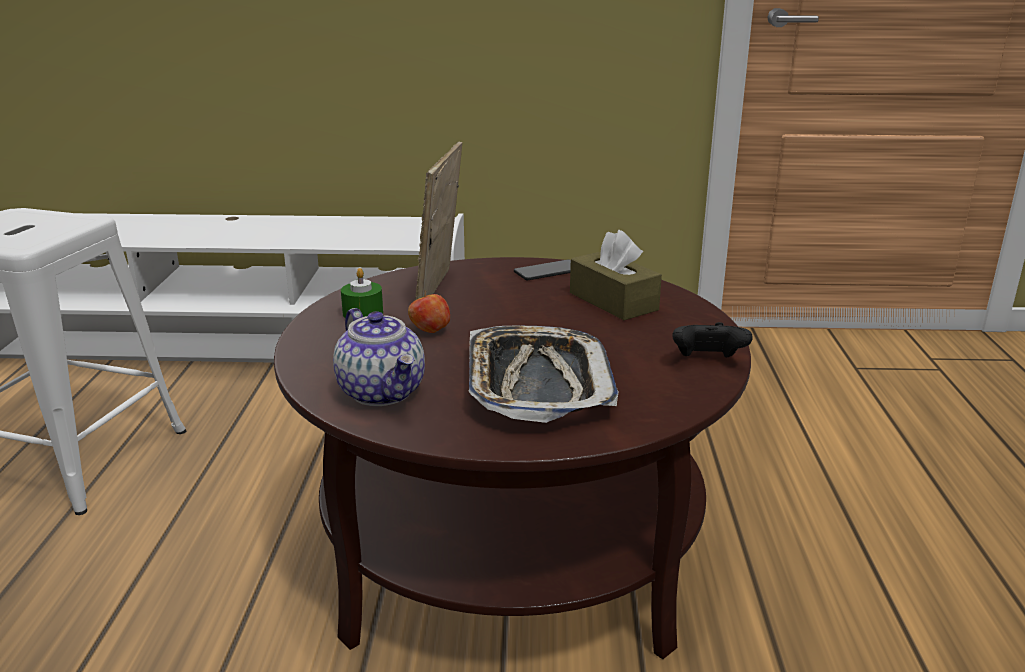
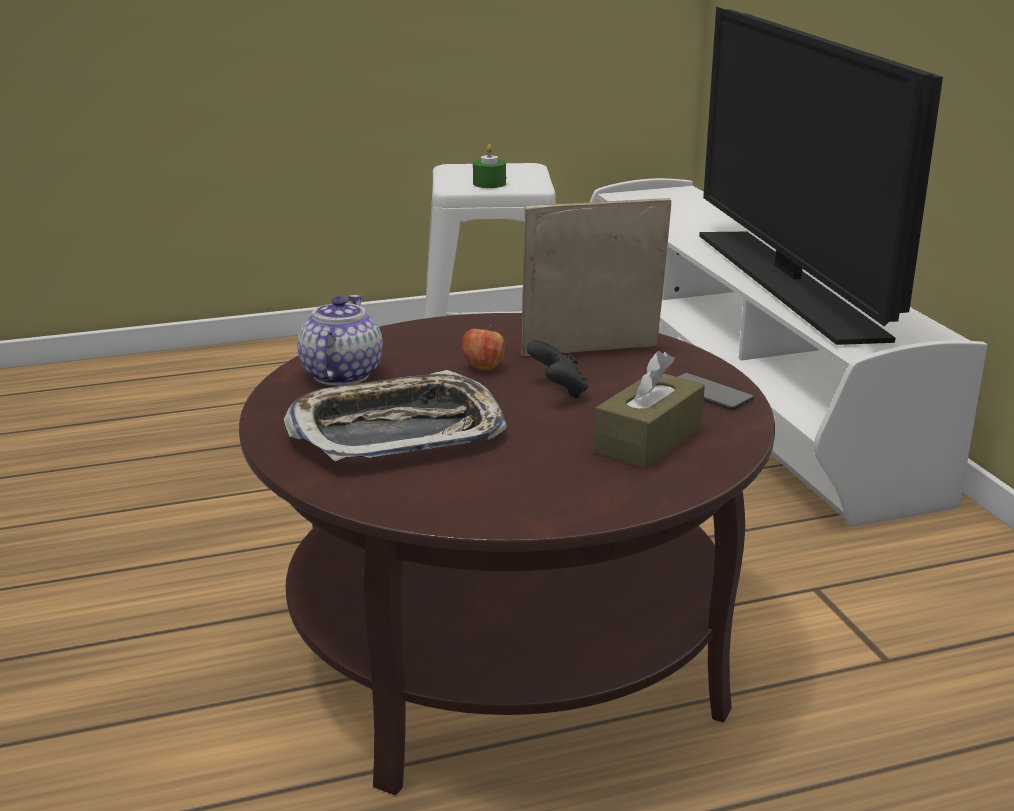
camera: 70 degrees right, 0 degrees up
teapot [333,308,425,406] -> teapot turned 150 degrees clockwise [297,295,383,386]
green candle [341,268,383,318] -> green candle moved to [473,144,506,188]
black game controller [673,322,753,358] -> black game controller moved to [527,340,589,399]
none -> television [699,7,943,345]

